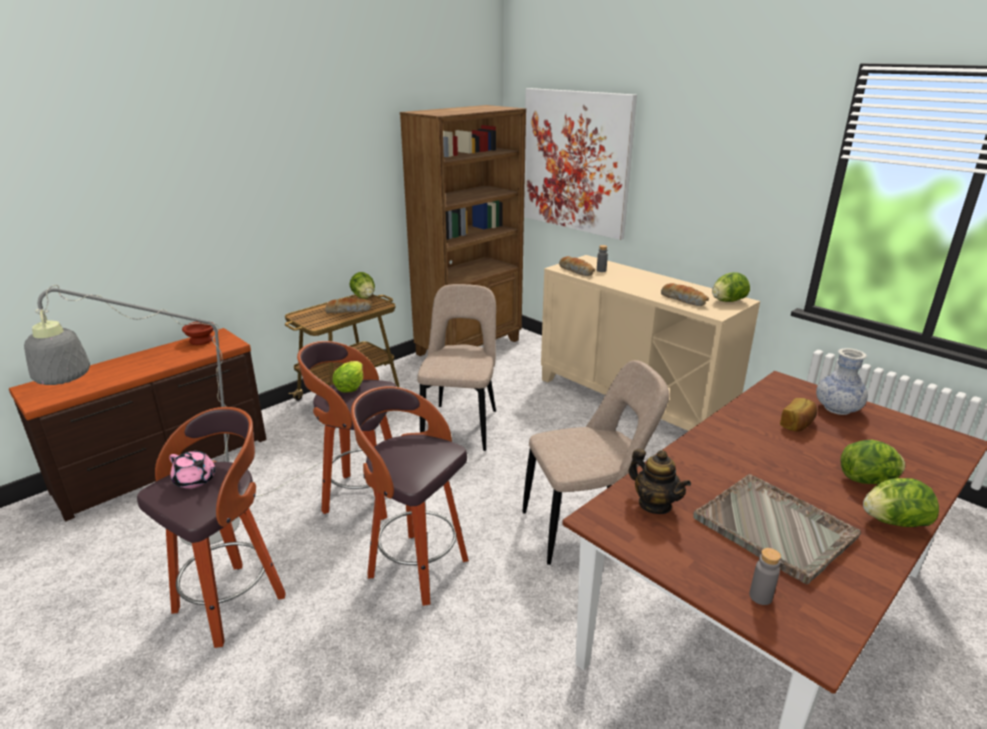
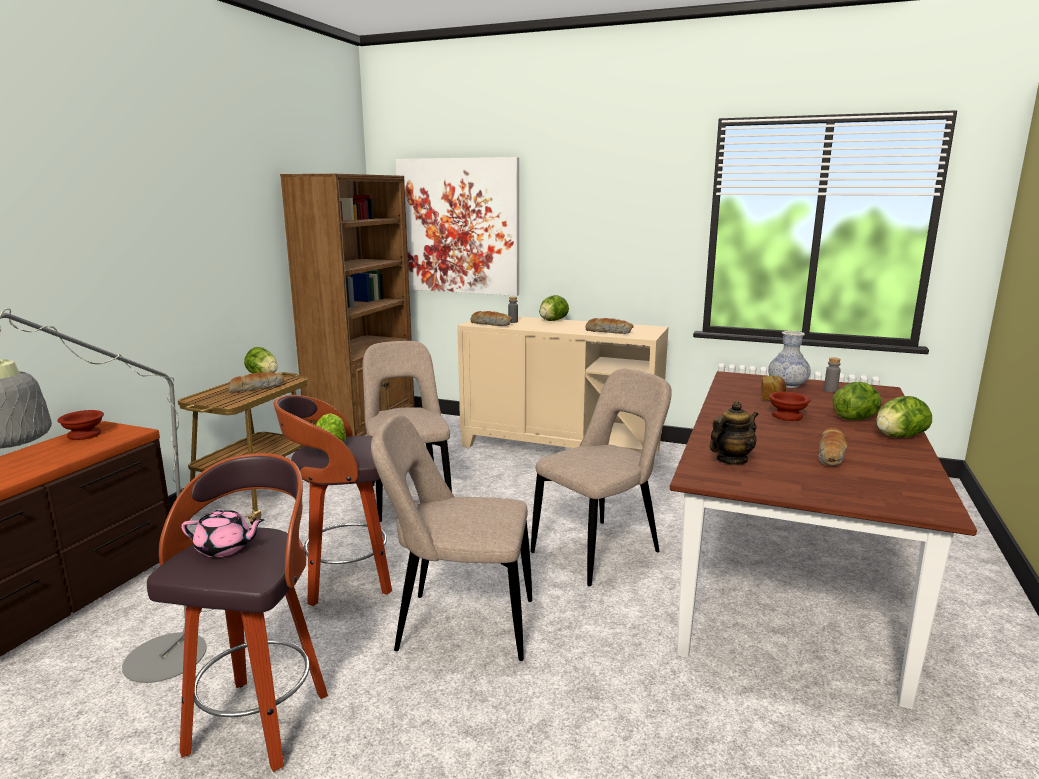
camera: 25 degrees left, 10 degrees down
stool [351,386,469,606] -> beige chair [371,414,532,661]
teapot [629,449,691,514] -> teapot turned 60 degrees counterclockwise [710,401,759,464]
grey tray [693,474,861,584] -> bread [818,428,848,466]
lettuce [712,272,750,302] -> lettuce moved to [539,295,569,321]
grey bottle [749,548,781,605] -> grey bottle moved to [824,357,841,392]
none -> brown bowl [769,392,811,421]

